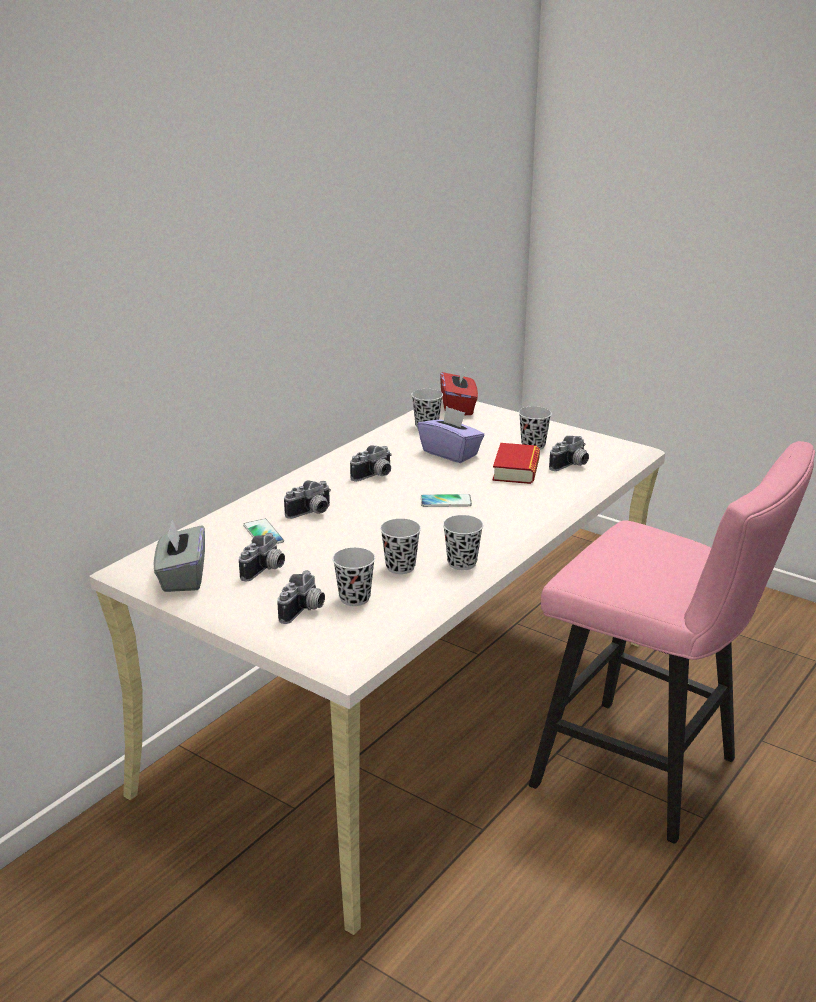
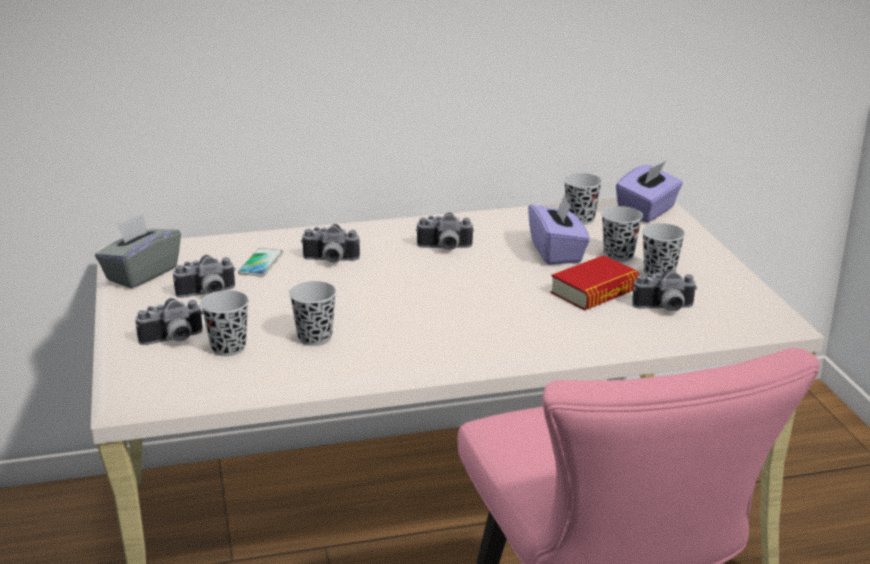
camera: 40 degrees right, 0 degrees up
phone [421,494,472,507] -> none
red tissue box [440,365,478,415] -> purple tissue box [616,161,683,223]
black cup [443,515,483,570] -> black cup moved to [601,206,643,262]

